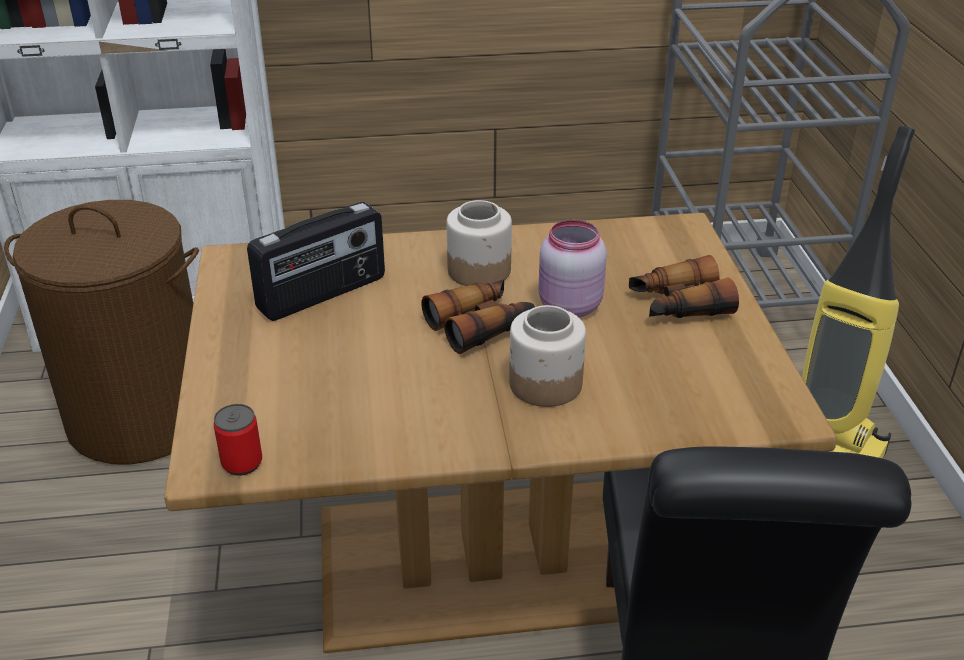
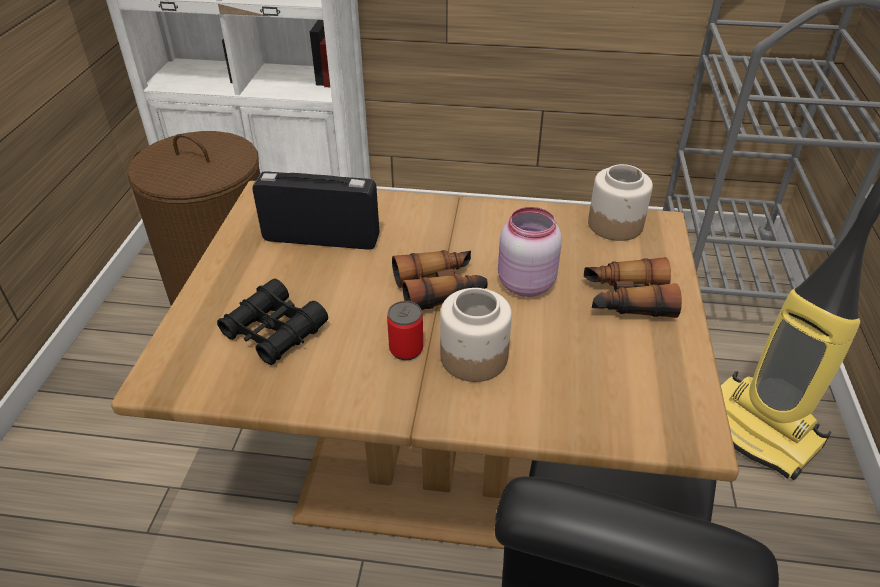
camera: 15 degrees right, 5 degrees up
can [214,404,262,476] -> can moved to [387,301,423,360]
radio [247,202,385,321] -> radio turned 150 degrees counterclockwise [252,171,380,250]
jar [447,200,512,286] -> jar moved to [588,164,653,241]
none -> black binoculars [217,279,328,365]

